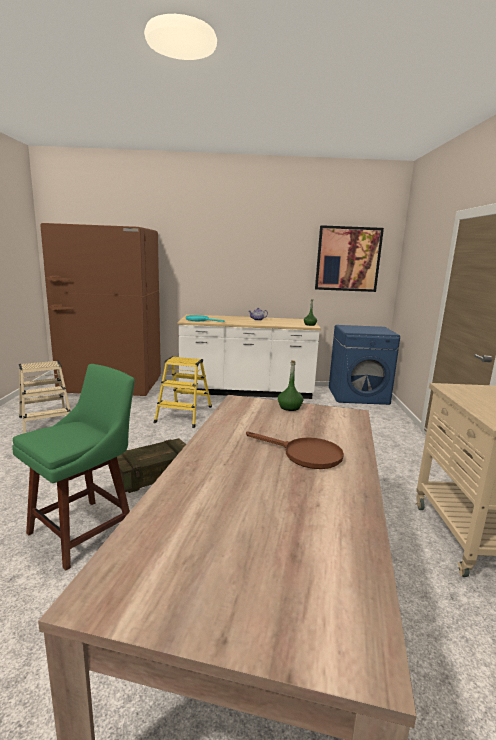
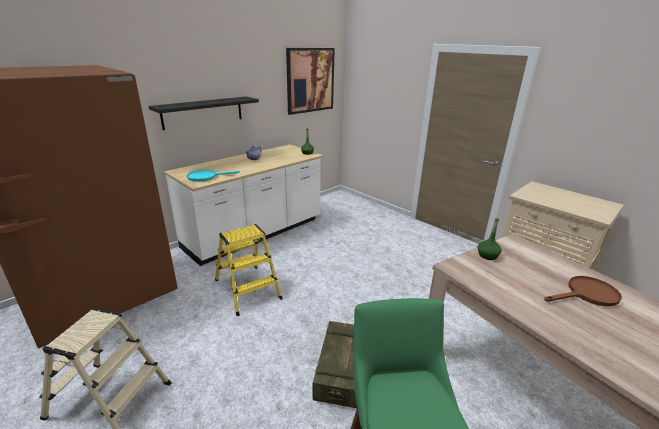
camera: 45 degrees left, 10 degrees up
blue washing machine [329,325,400,405] -> none
none -> black shelf [149,97,259,130]

